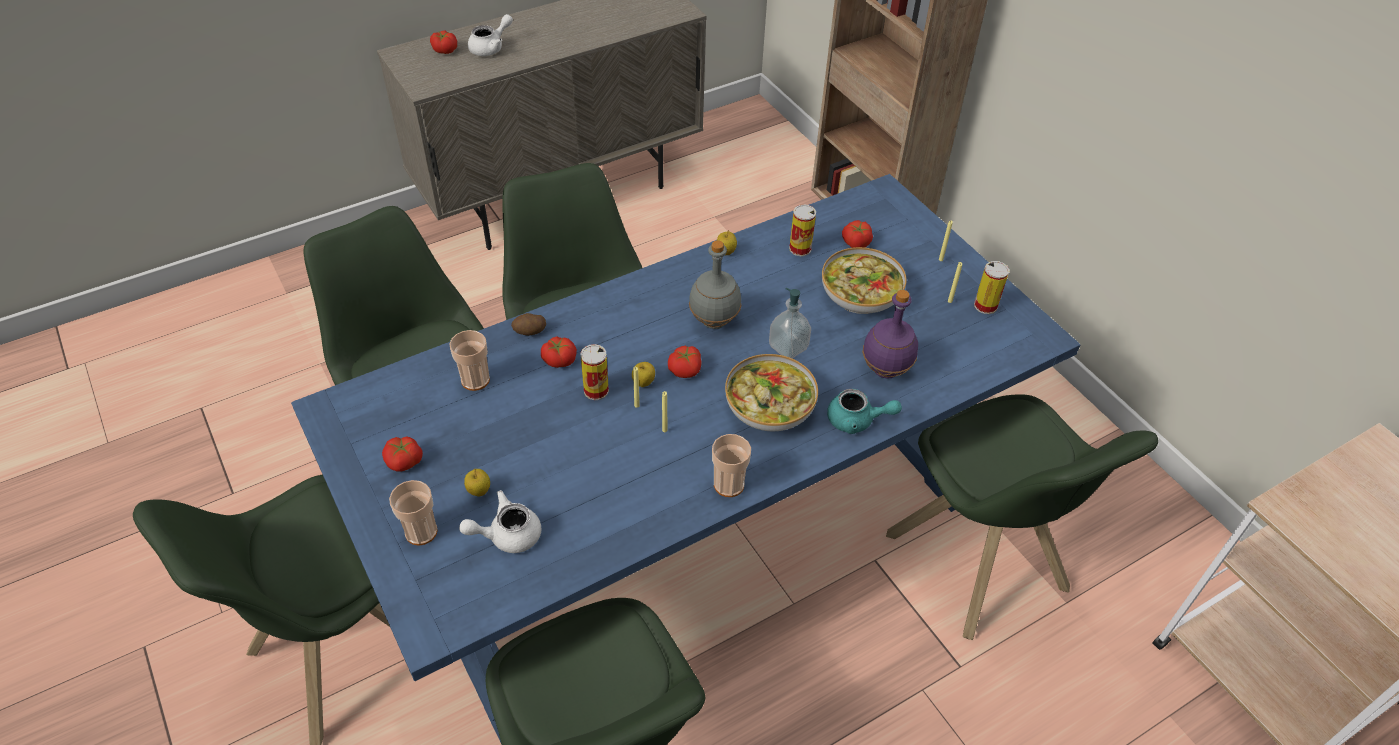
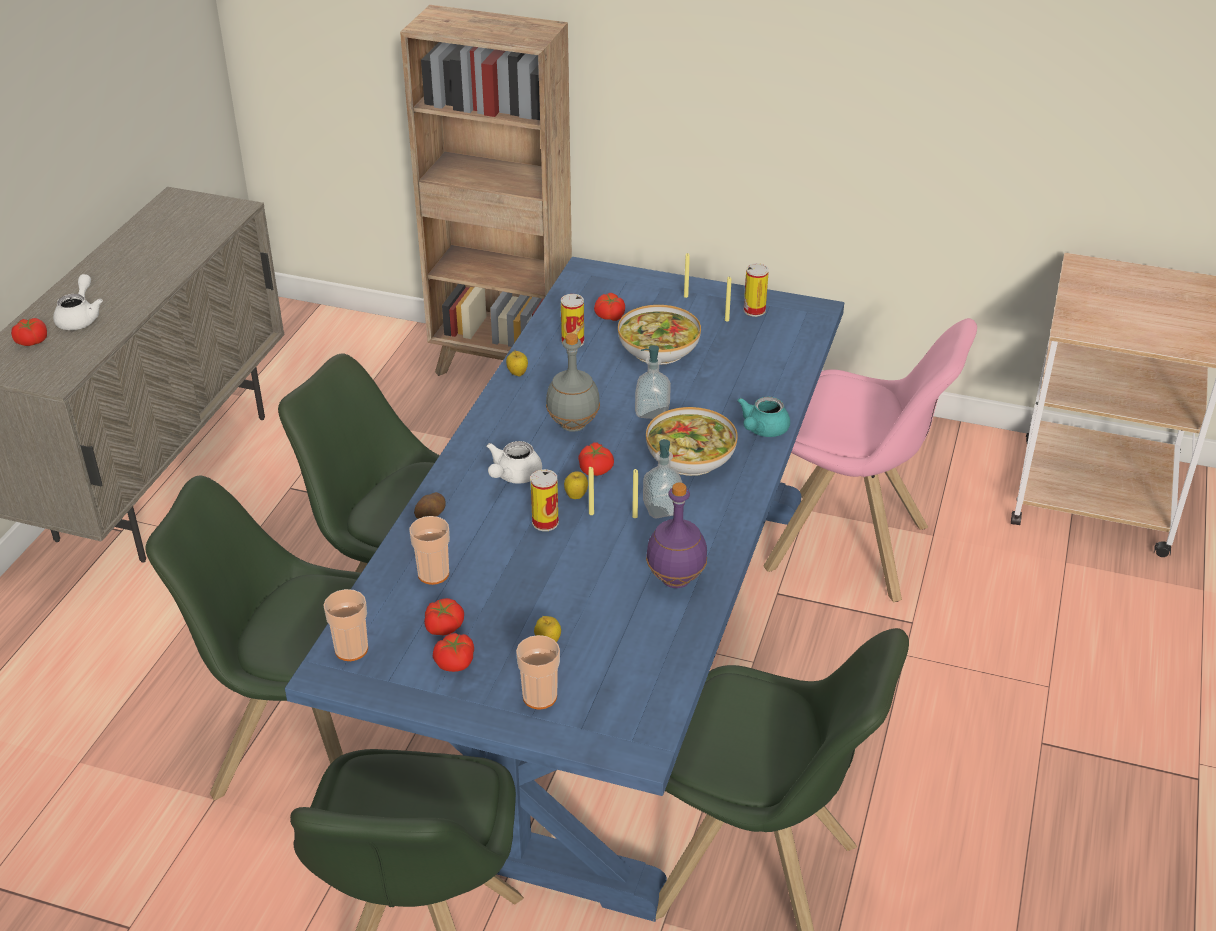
camera: 40 degrees left, 10 degrees down
white teapot [459,490,541,553] -> white teapot moved to [486,441,542,484]
tomato [541,336,577,368] -> tomato moved to [424,598,464,635]
cup [712,434,751,497] -> cup moved to [323,589,368,661]
turquoise teapot [827,389,902,434] -> turquoise teapot turned 150 degrees clockwise [737,397,790,437]
purple bottle [862,290,918,379] -> purple bottle moved to [646,482,707,588]
green chair [886,394,1158,640] -> pink chair [764,318,977,602]
none -> soap dispenser [643,439,682,518]

